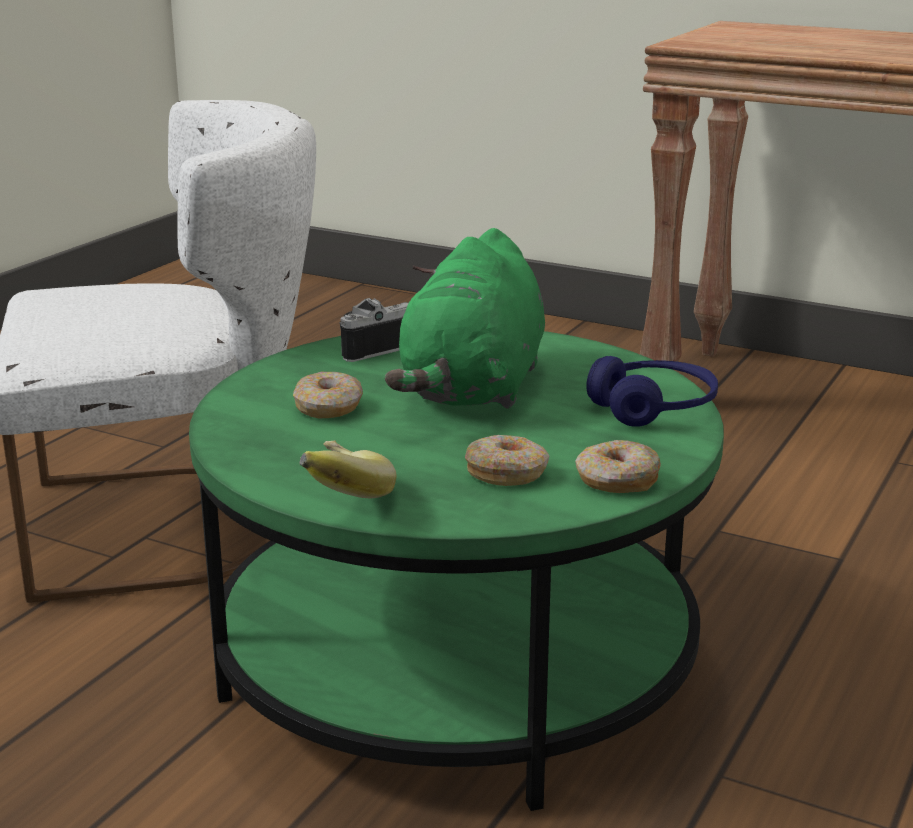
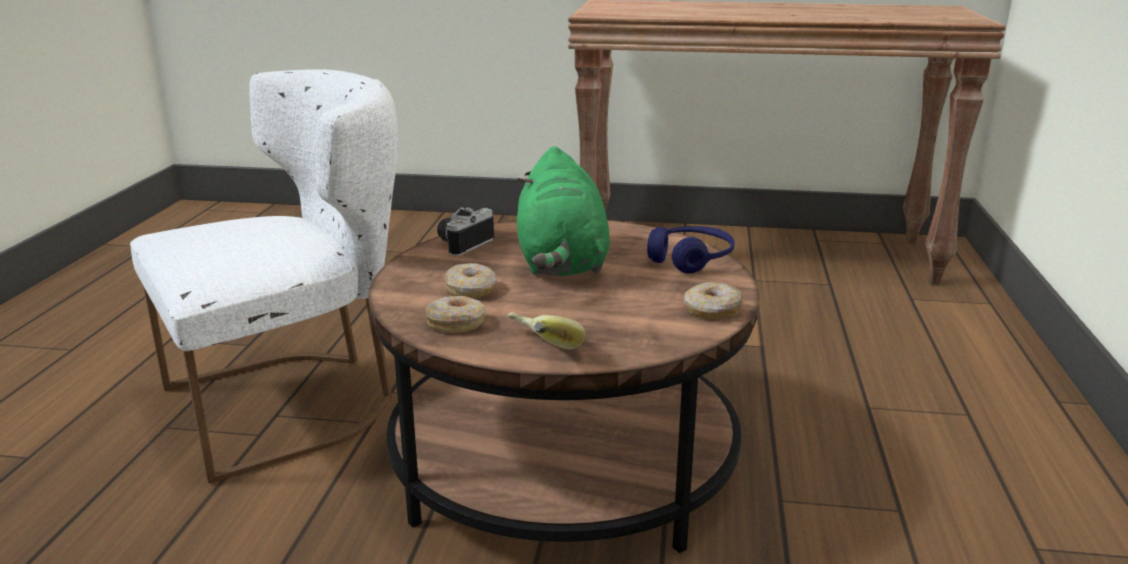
camera: 20 degrees left, 0 degrees up
green coffee table [189,331,724,811] -> brown coffee table [369,220,760,553]
donut [465,435,549,486] -> donut moved to [425,296,486,333]

